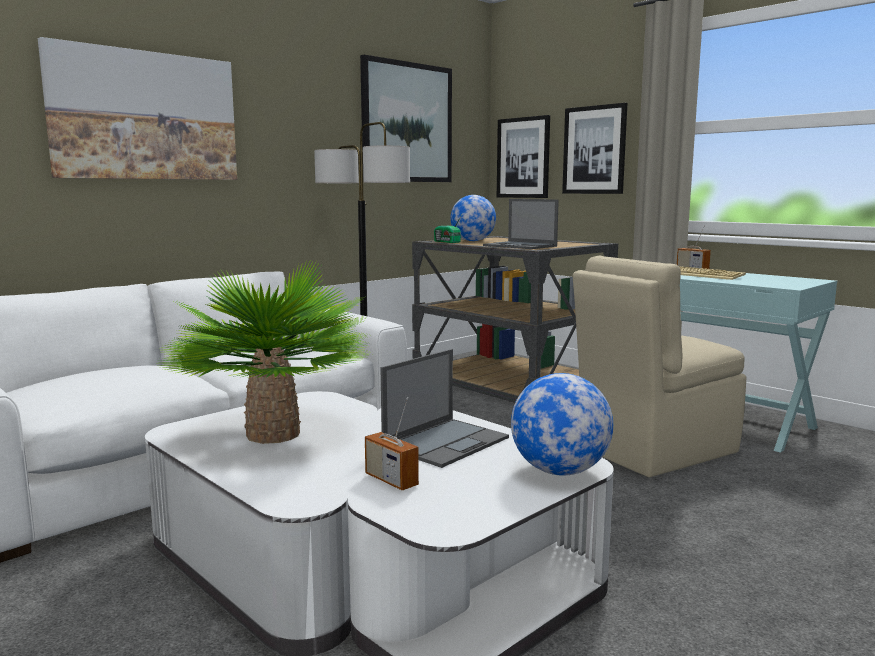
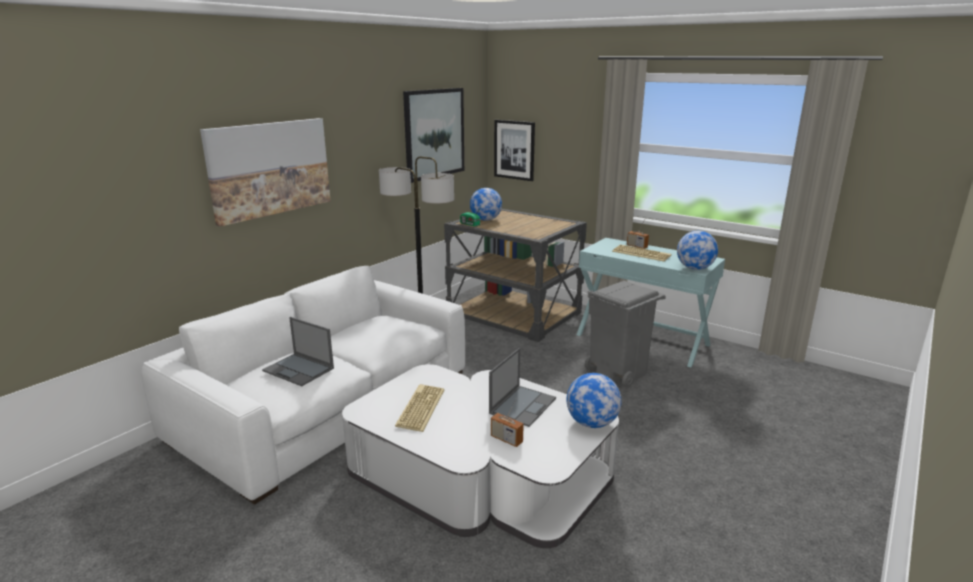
camera: 10 degrees left, 10 degrees up
potted plant [160,258,369,444] -> keyboard [395,384,444,432]
laptop [483,199,559,249] -> laptop moved to [262,317,334,386]
picture [562,103,627,194] -> none
beige chair [573,256,746,477] -> grey trash can [585,281,666,387]
none -> globe [677,231,718,270]

